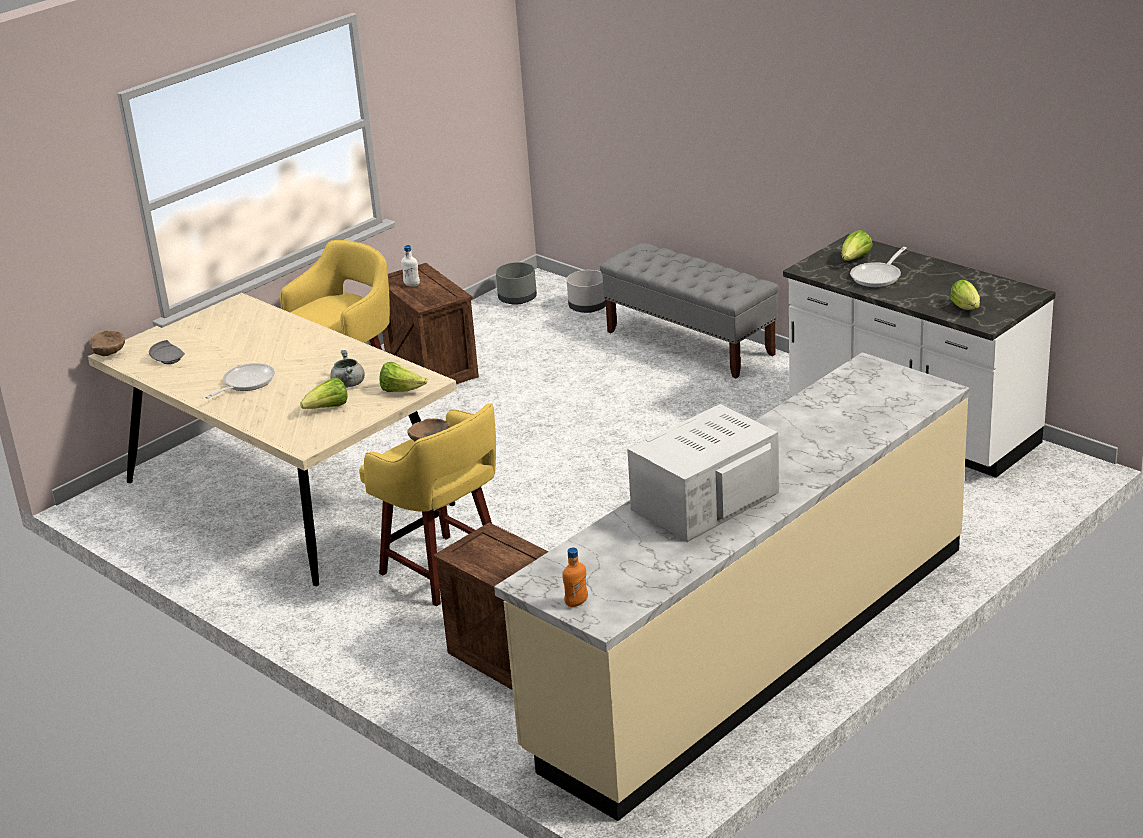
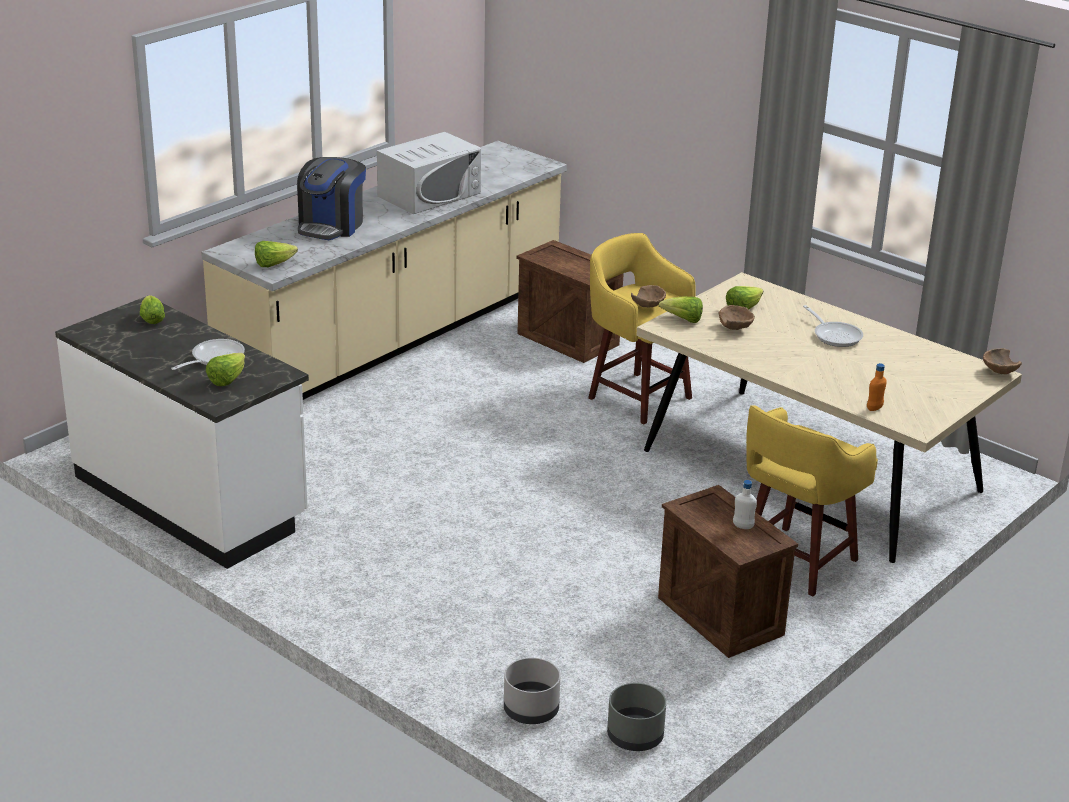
camera: 175 degrees right, 0 degrees up
grey plate [149,340,185,364] -> none
frying pan [205,363,275,399] -> frying pan turned 60 degrees counterclockwise [803,305,863,347]
grey cooking pot [330,350,365,388] -> brown bowl [719,305,755,330]
orange bottle [562,547,588,607] -> orange bottle moved to [867,363,887,411]
grey bench [600,243,779,378] -> none
none -> lettuce [255,241,298,267]
none -> coffee machine [297,157,366,240]

